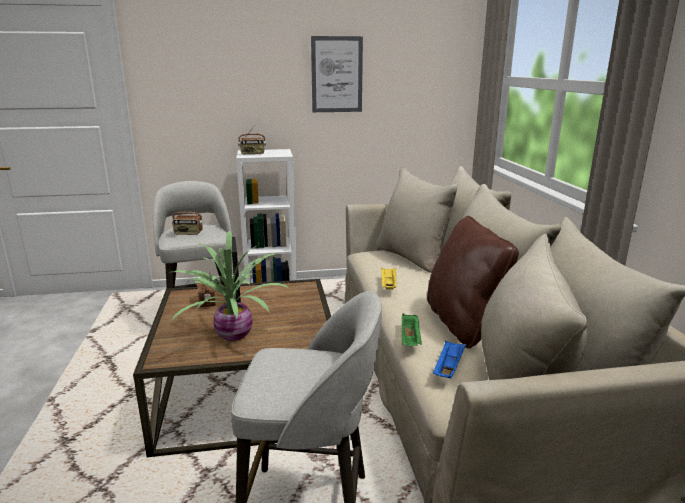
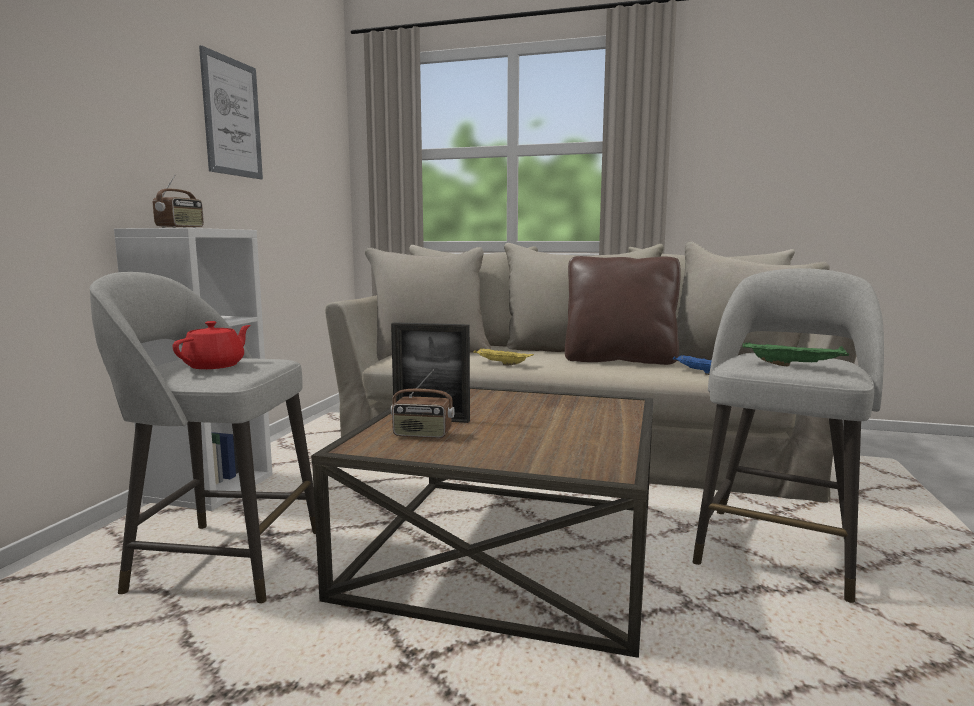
camera: 65 degrees left, 10 degrees down
potted plant [171,231,290,341] -> none
radio [172,202,203,235] -> red teapot [173,321,251,369]
green tray [402,313,422,346] -> green tray moved to [743,342,849,367]

